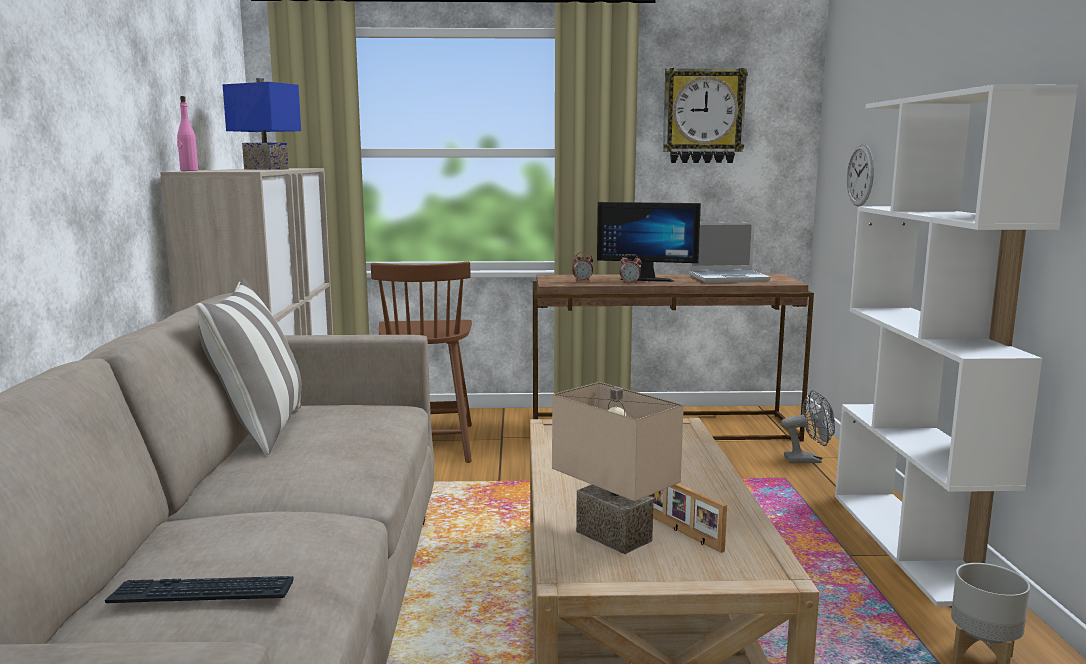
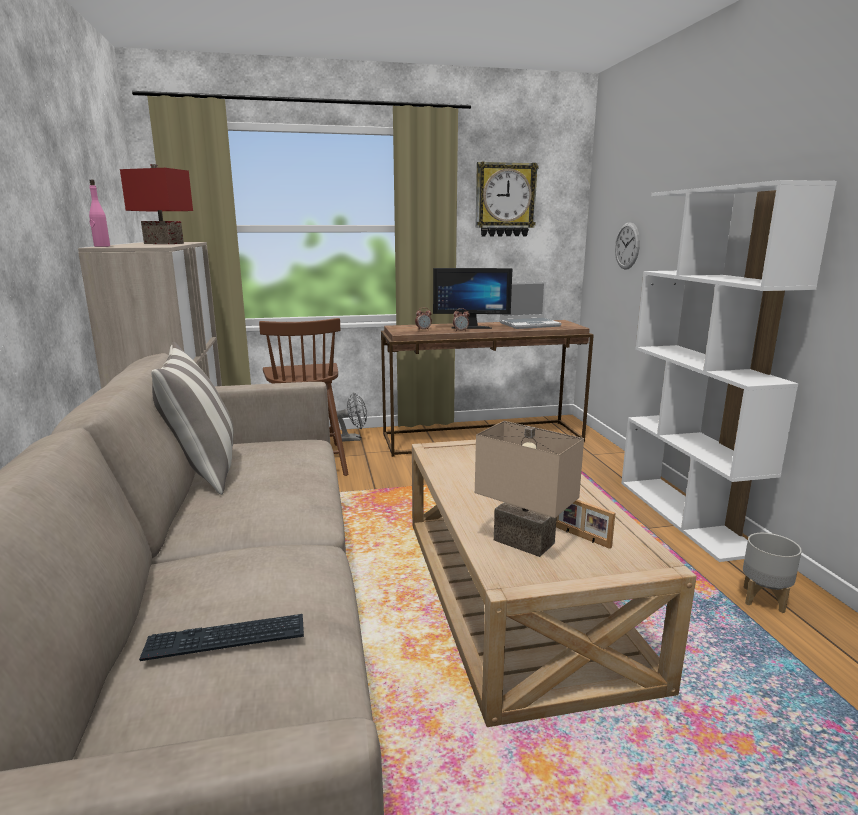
camera: 10 degrees left, 5 degrees up
blue table lamp [222,78,301,170] -> red table lamp [120,164,193,244]
grey fan [781,390,835,463] -> grey fan moved to [337,392,367,442]

